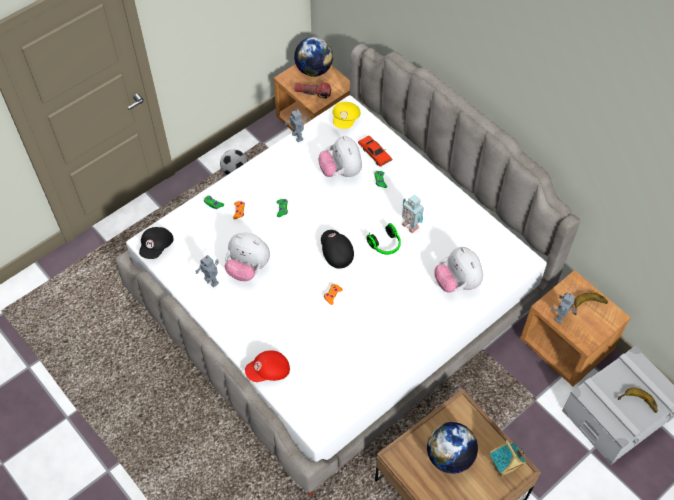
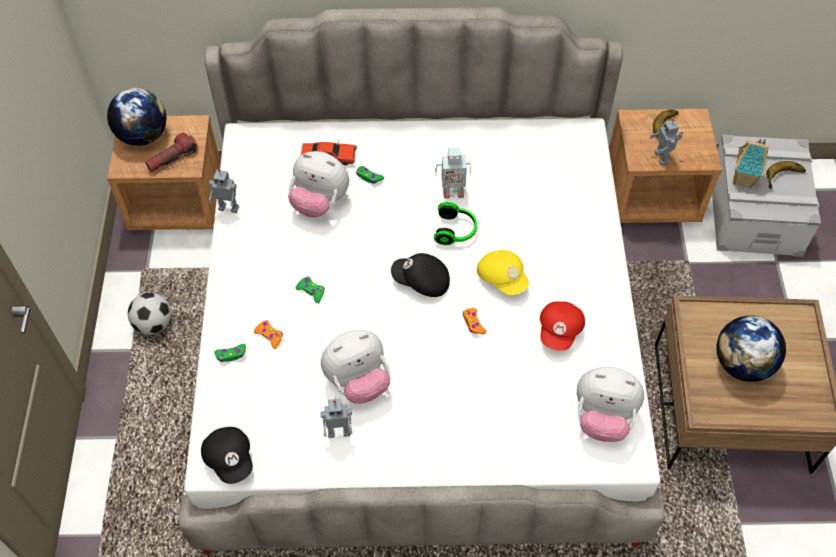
camera: 50 degrees left, 0 degrees up
red cap [245,350,290,382] -> red cap moved to [540,301,585,351]
yellow cap [332,102,361,129] -> yellow cap moved to [477,250,529,295]
plush toy [434,247,483,293] -> plush toy moved to [577,367,644,442]
toy house [490,440,526,477] -> toy house moved to [733,139,770,188]

